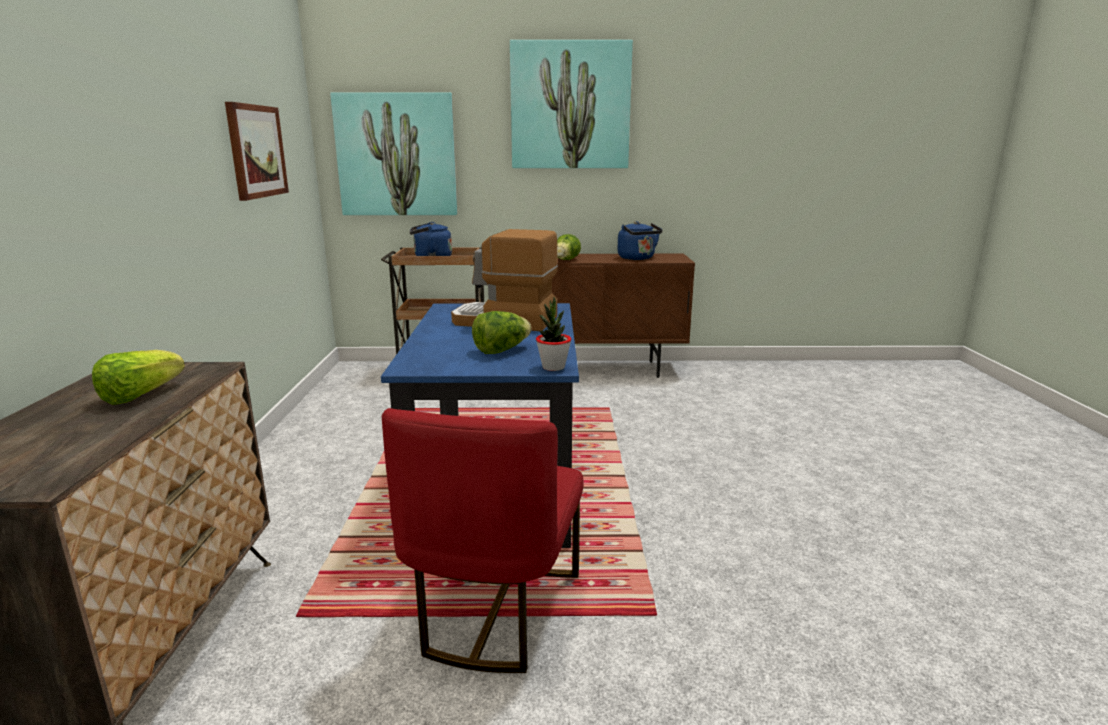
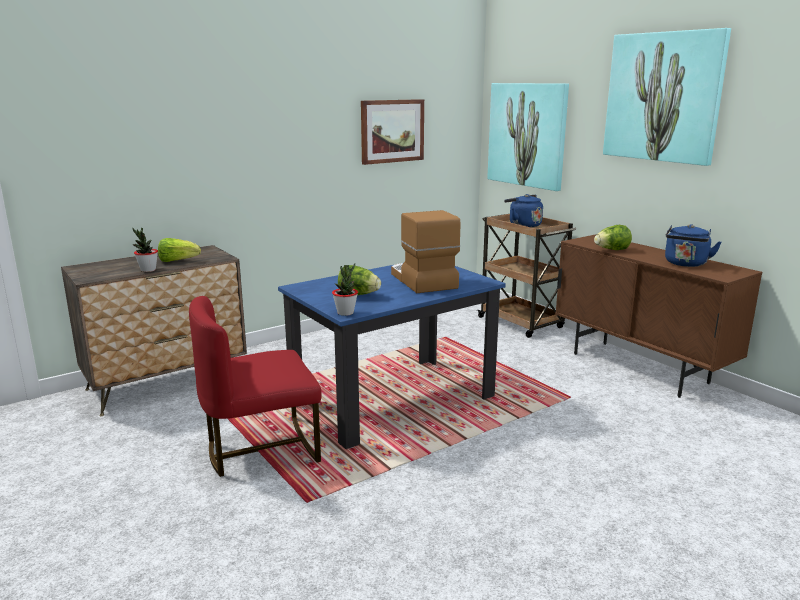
camera: 55 degrees right, 0 degrees up
none -> potted plant [133,228,158,272]

